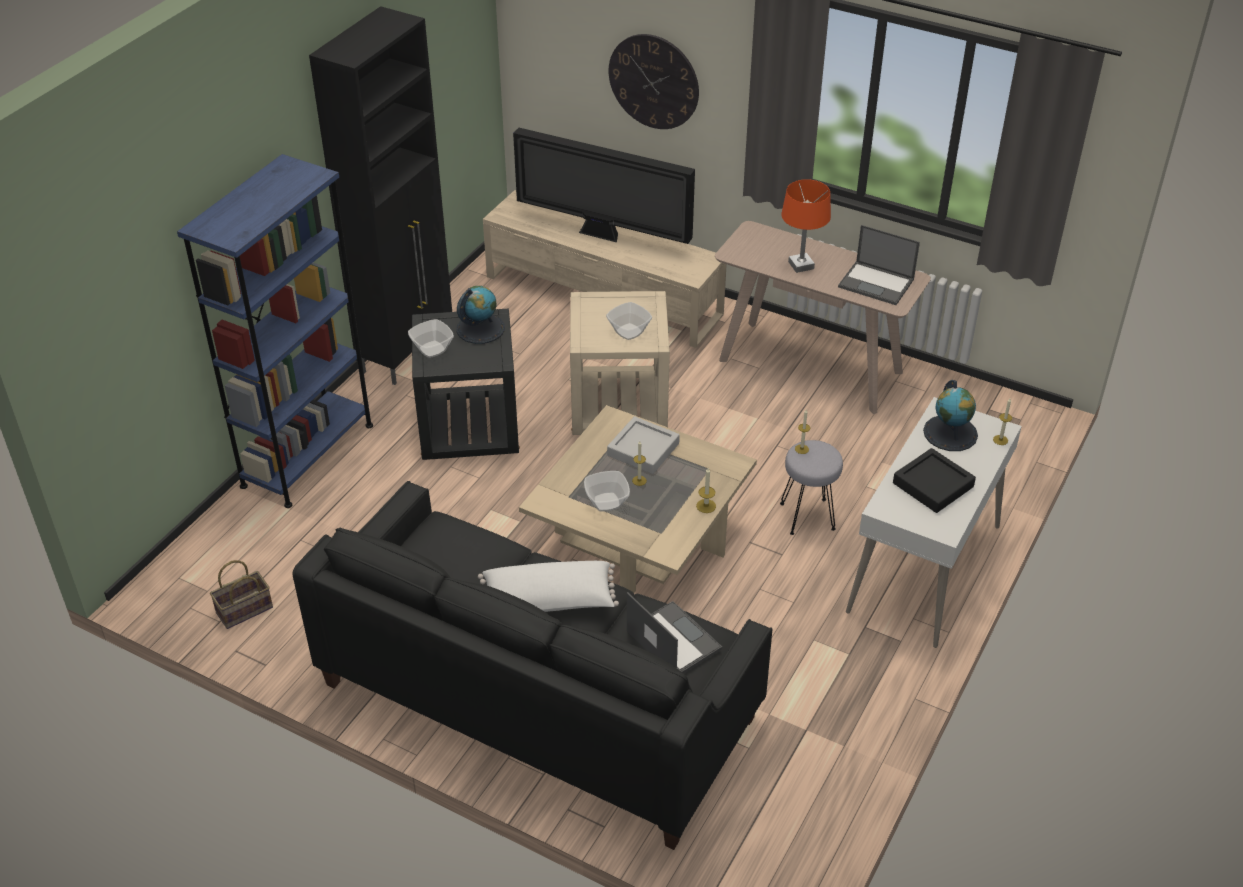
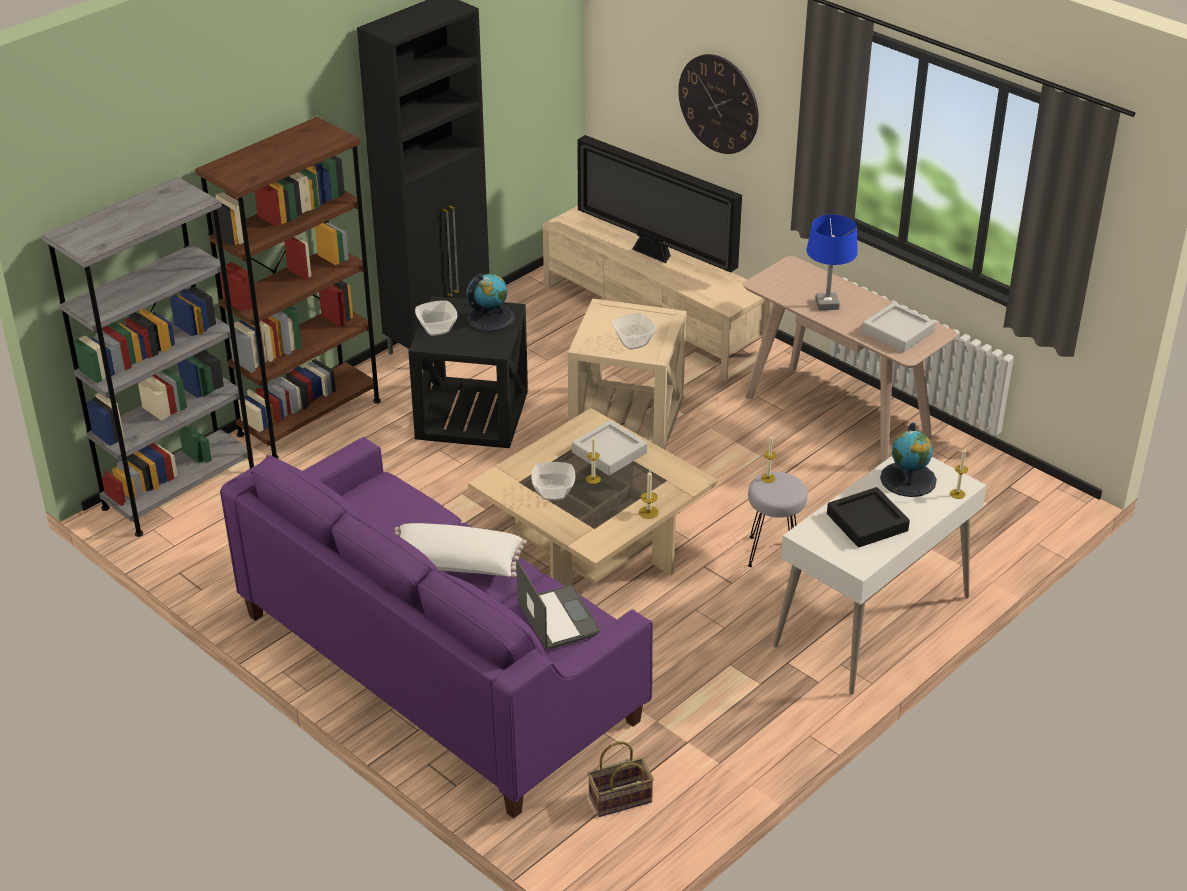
camera: 15 degrees right, 5 degrees down
blue bookcase [177,154,373,508] -> brown bookcase [195,117,381,459]
basket [210,560,273,629] -> basket moved to [588,741,654,817]
black sofa [292,481,772,850] -> purple sofa [220,437,653,818]
orange table lamp [781,179,831,273] -> blue table lamp [806,214,858,310]
laptop [838,225,920,305] -> grey tray [862,302,935,352]
none -> grey bookcase [42,177,254,537]

